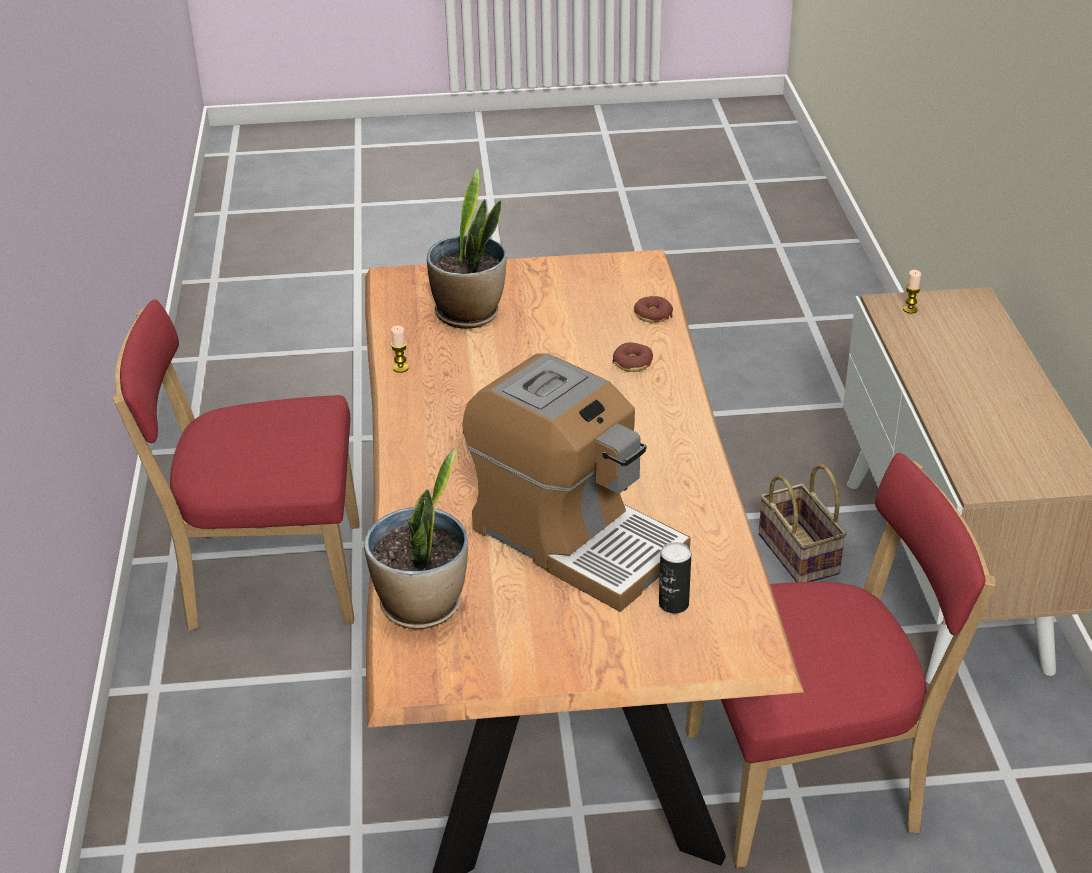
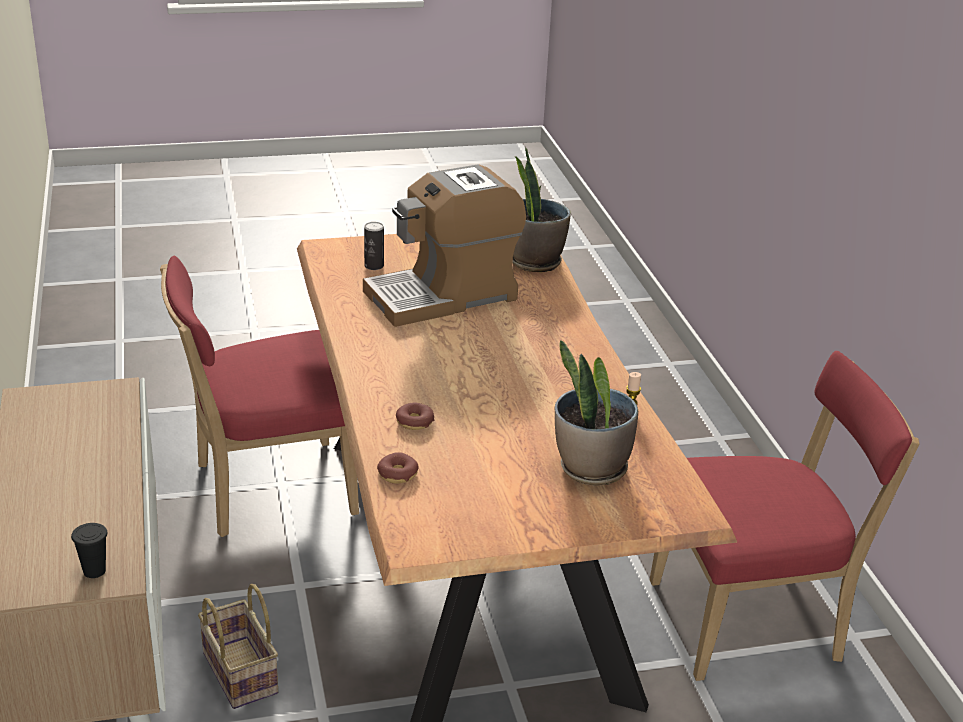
camera: 170 degrees right, 5 degrees down
coffee machine [462,353,691,612] -> coffee machine turned 60 degrees counterclockwise [363,164,526,327]
candle [903,270,921,313] -> black cup [71,523,108,578]

